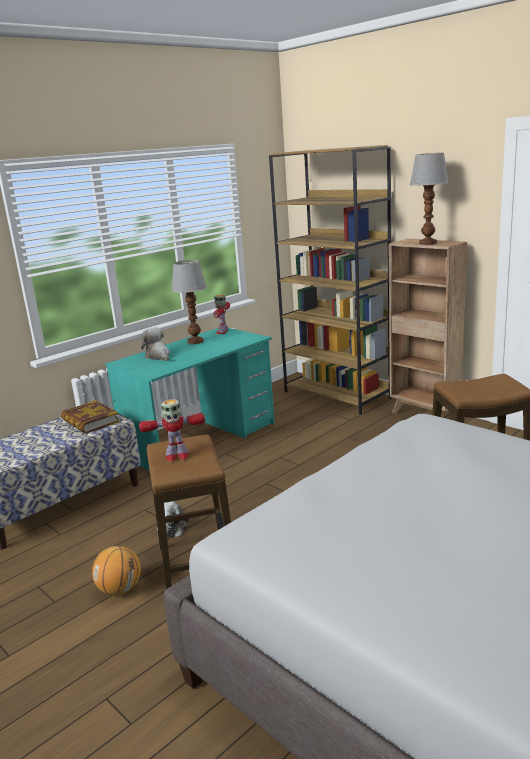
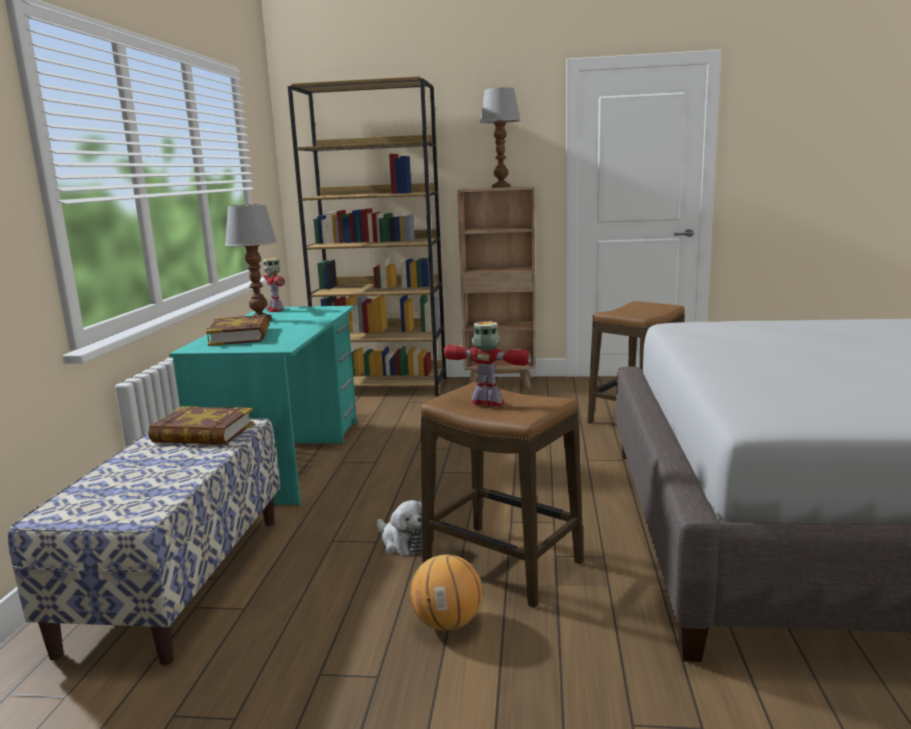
camera: 40 degrees left, 5 degrees down
toy robot [139,399,205,462] -> toy robot turned 105 degrees counterclockwise [443,321,531,407]
plush toy [141,327,170,361] -> book [206,315,270,346]

